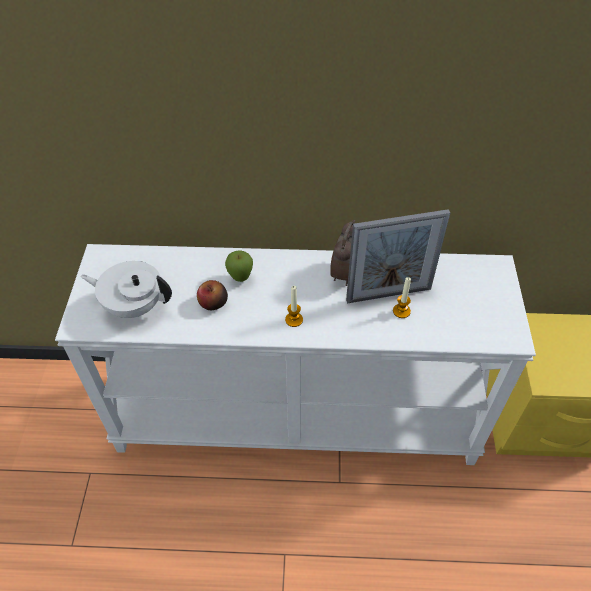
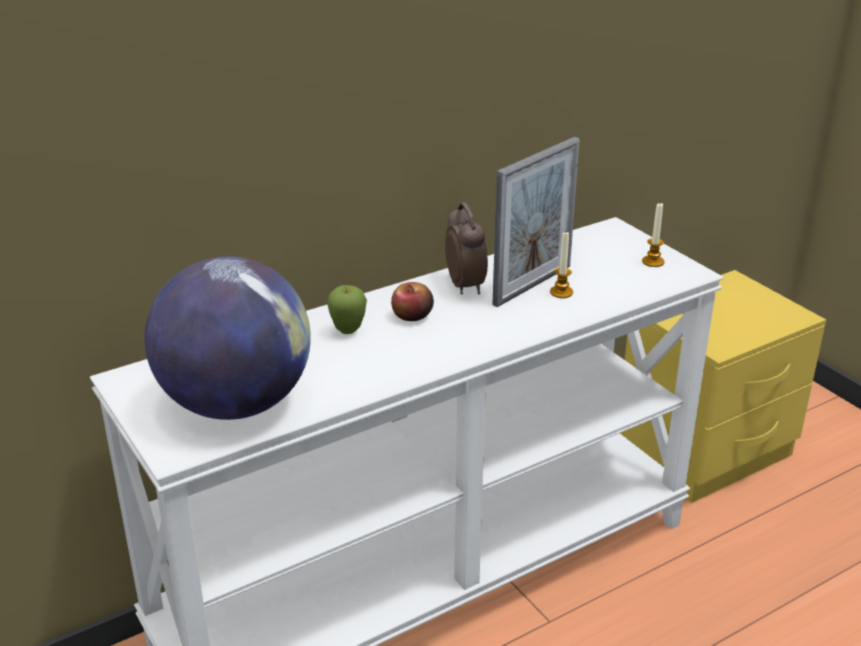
camera: 35 degrees left, 20 degrees down
white teapot [81,261,172,318] -> globe [145,256,311,420]
apple [197,280,228,310] -> apple moved to [391,282,434,321]
candle [285,286,303,327] -> candle moved to [642,203,665,267]

